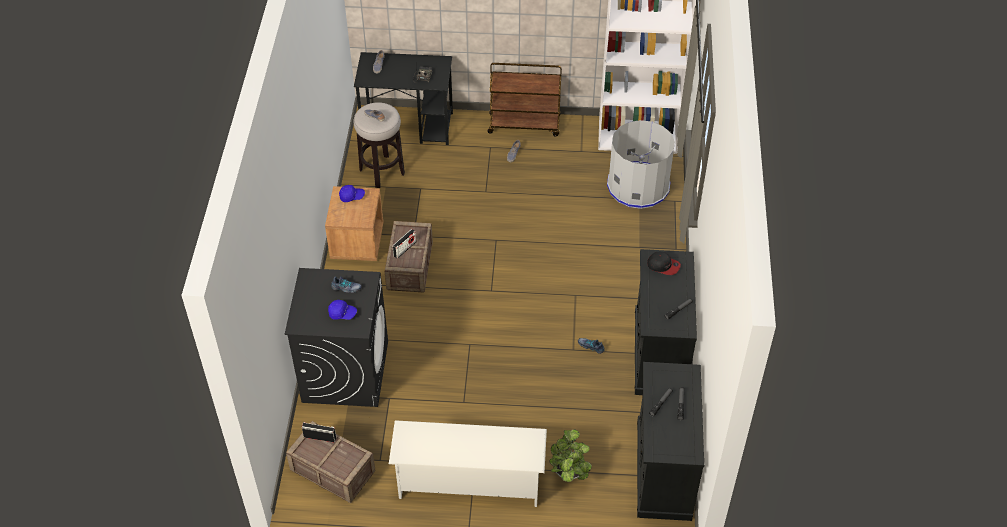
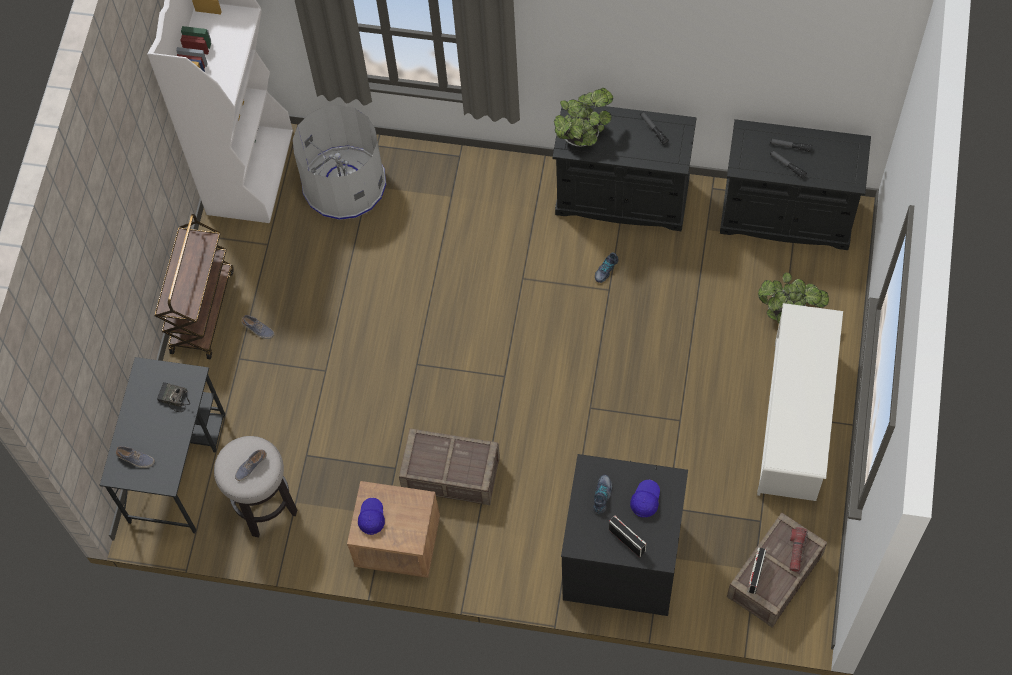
camera: 80 degrees left, 15 degrees up
radio [392,229,416,259] -> radio moved to [609,516,646,557]
cap [647,252,681,275] -> potted plant [554,88,613,146]
none -> flashlight [790,527,808,572]

